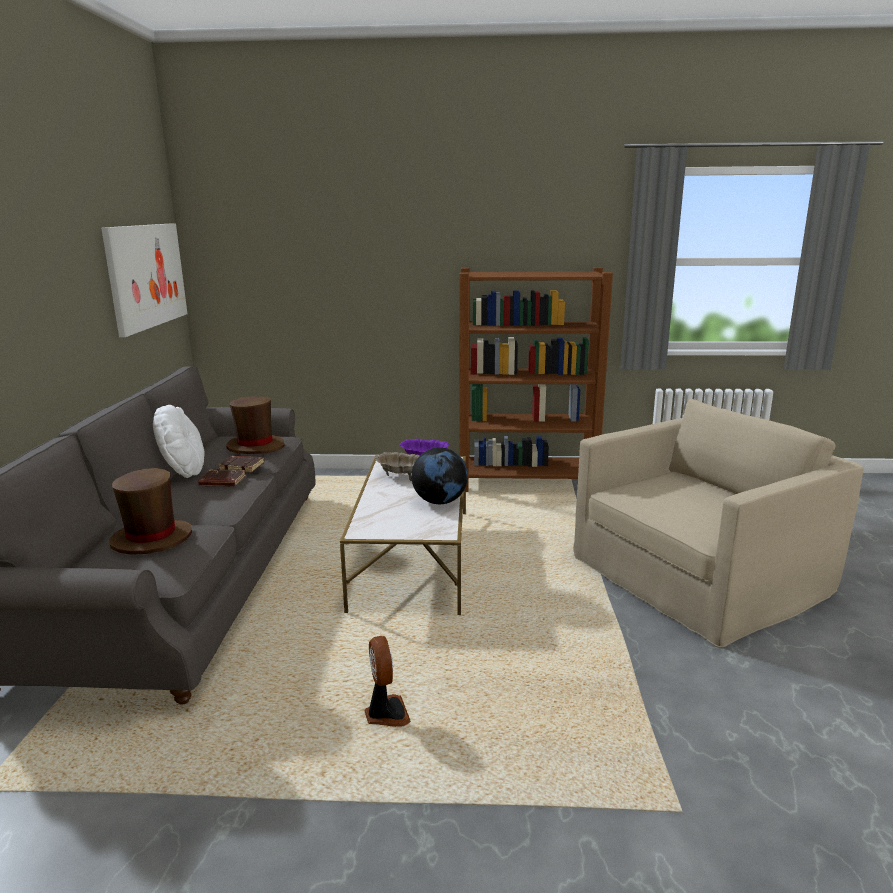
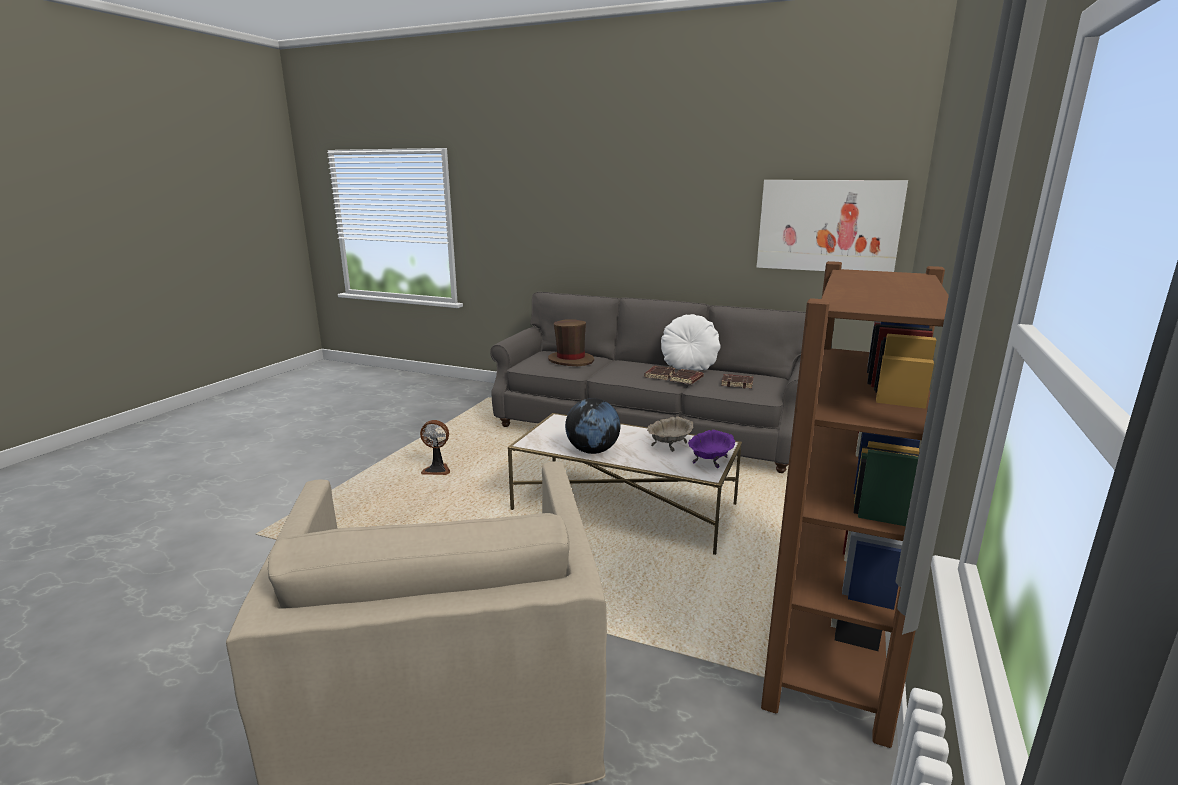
camera: 110 degrees right, 0 degrees up
brown hat [226,396,285,454] -> brown book [721,374,753,388]

